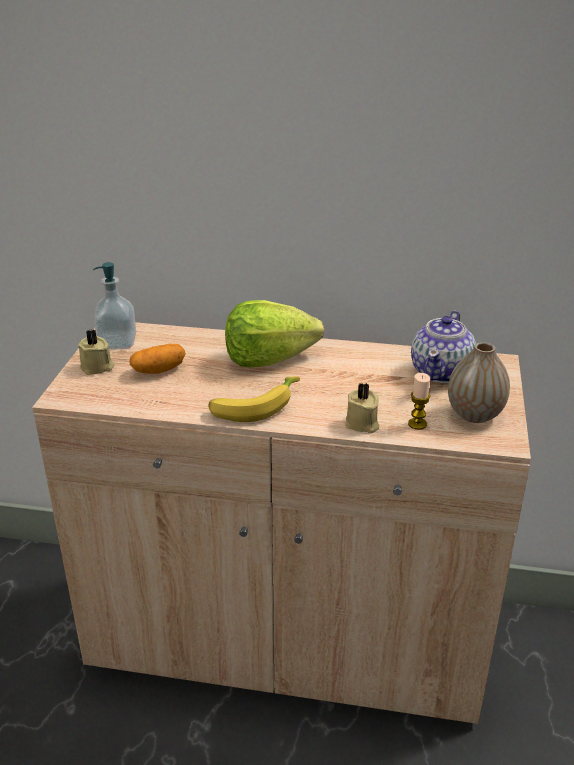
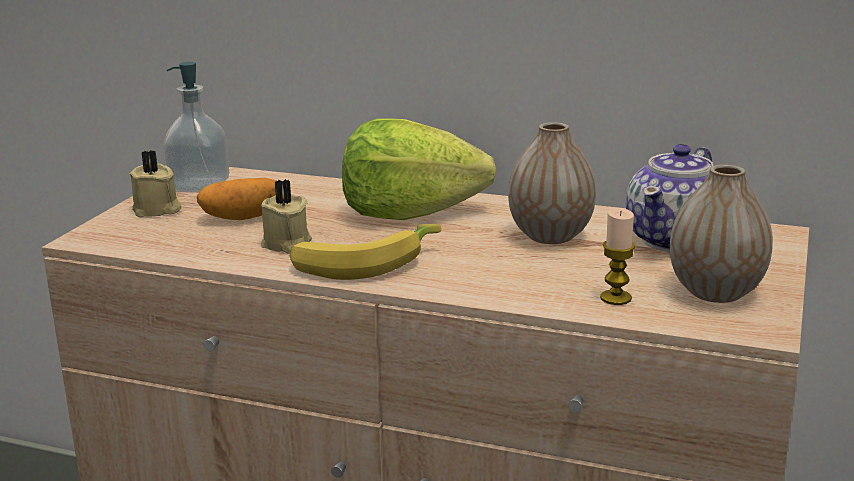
camera: 10 degrees right, 10 degrees down
beige candle [345,383,379,433] -> beige candle moved to [261,179,312,254]
none -> vase [508,122,596,244]

